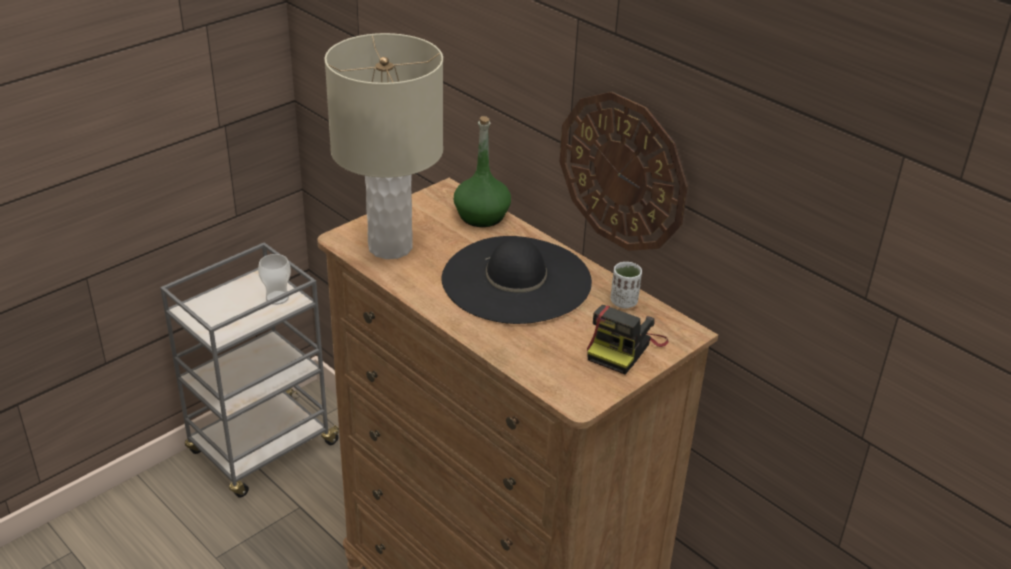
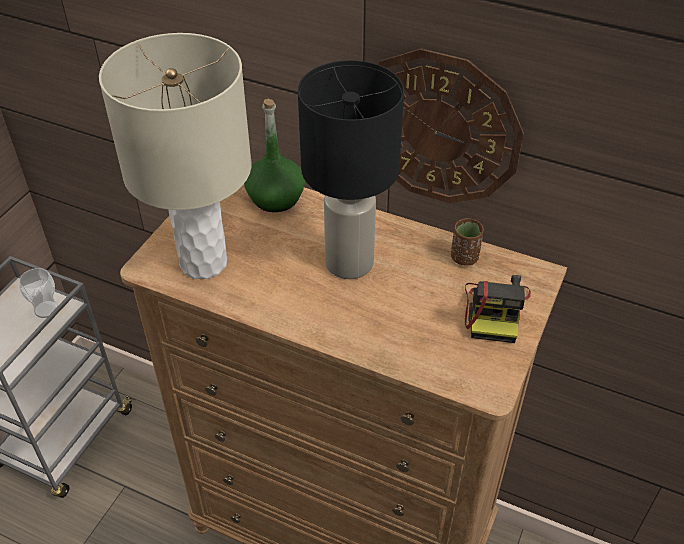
camera: 20 degrees left, 10 degrees up
black hat [442,236,592,324] -> black table lamp [298,60,404,279]
white cup [611,262,642,308] -> brown cup [451,218,484,266]

